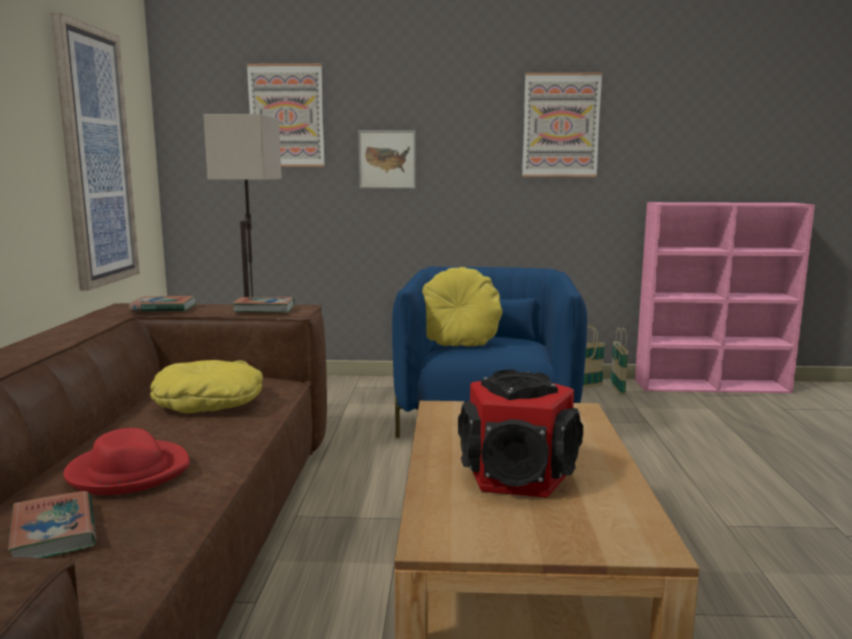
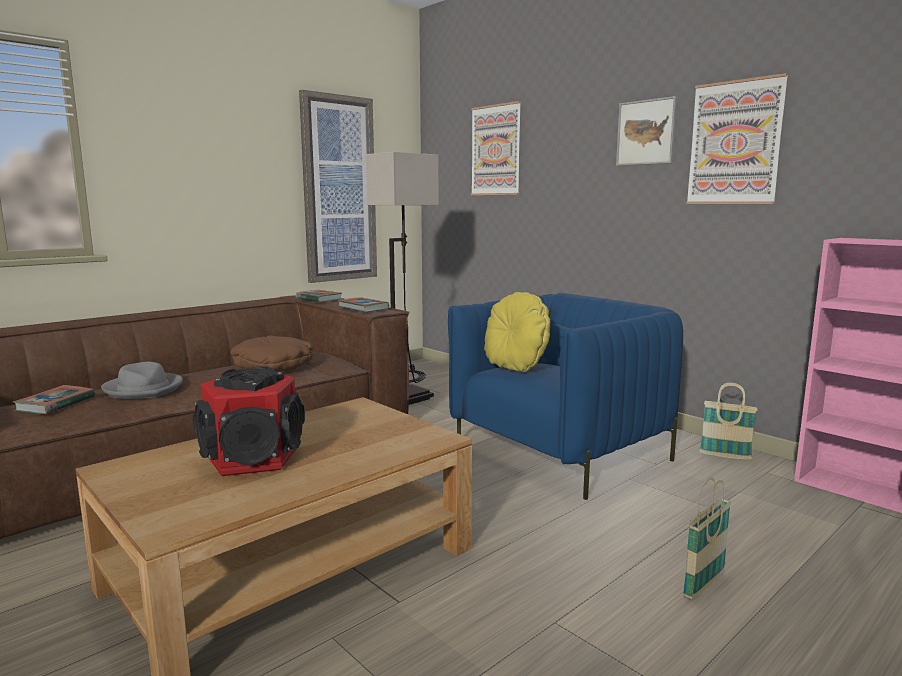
camera: 45 degrees right, 0 degrees up
red hat [64,428,190,495] -> grey hat [101,362,183,399]
yellow pillow [150,360,263,413] -> brown pillow [230,336,313,372]
picture [359,131,416,189] -> picture moved to [616,96,677,166]
basket [611,328,628,395] -> basket moved to [683,477,731,600]

